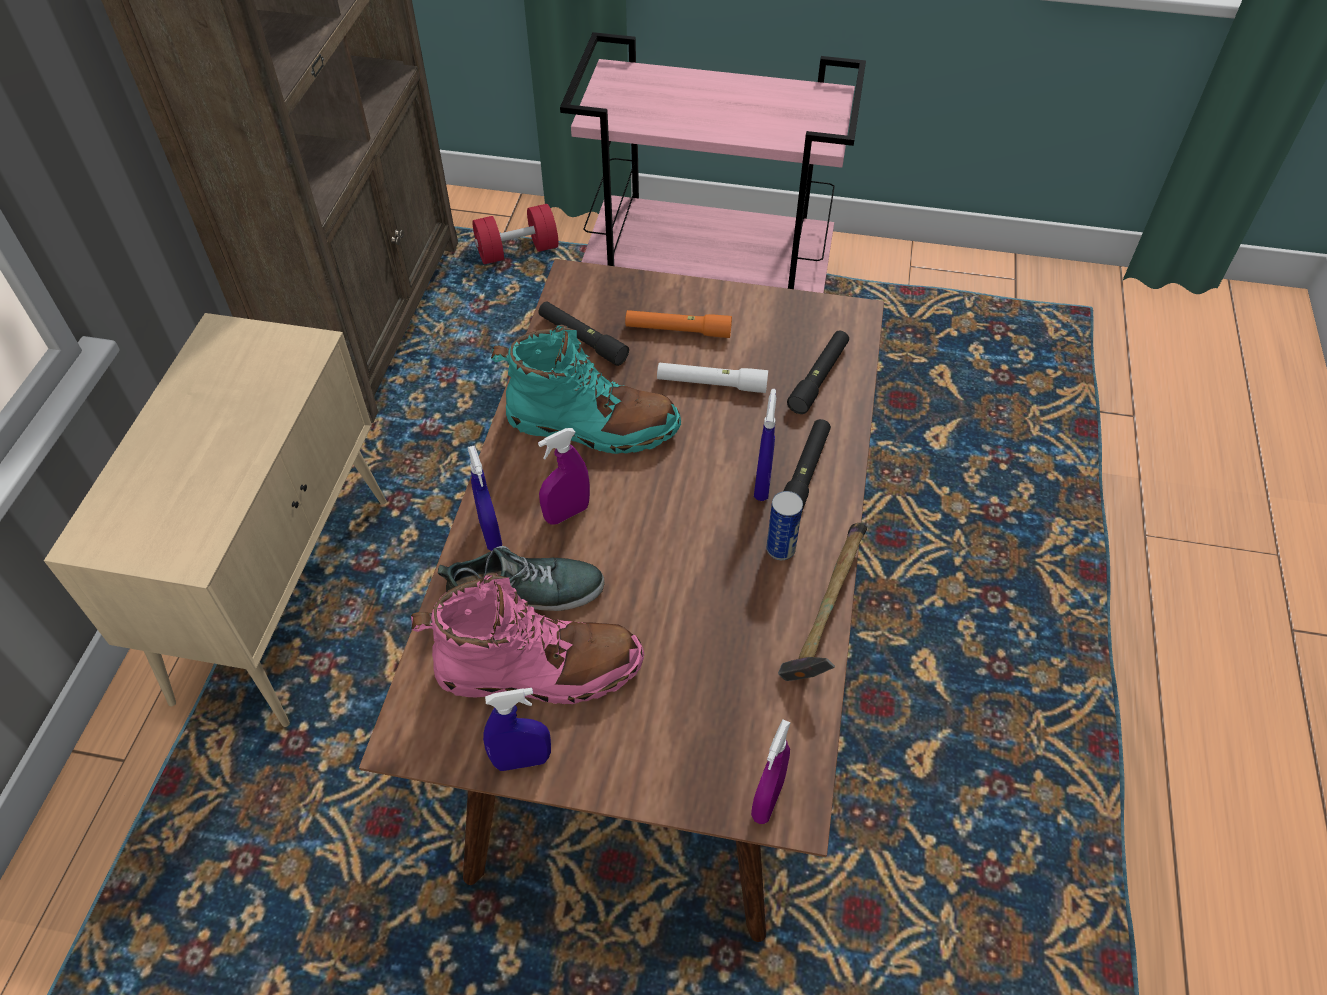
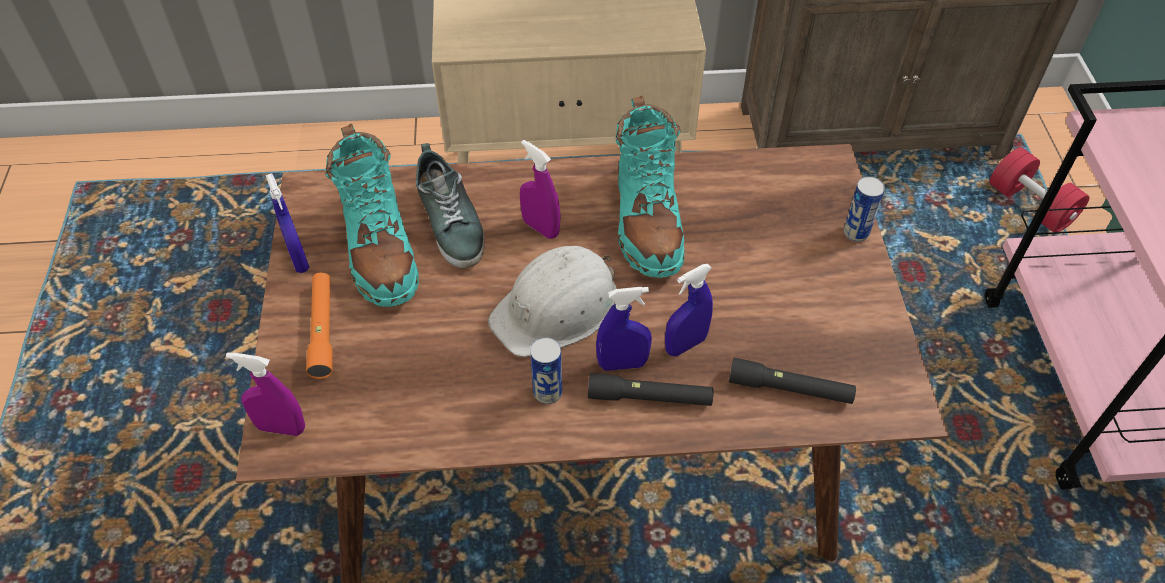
camera: 75 degrees right, 0 degrees up
pink boot [411,573,644,704] -> turquoise boot [325,124,419,307]
blue spray bottle [468,445,502,551] -> blue spray bottle moved to [665,264,713,356]
black flashlight [539,301,629,366] -> none
orange flashlight [625,310,732,338] -> orange flashlight moved to [306,273,333,379]
white flashlight [657,363,768,393] -> none
hammer [778,523,867,681] -> none
none -> white hard hat [488,246,617,357]
none -> can [843,176,885,242]

